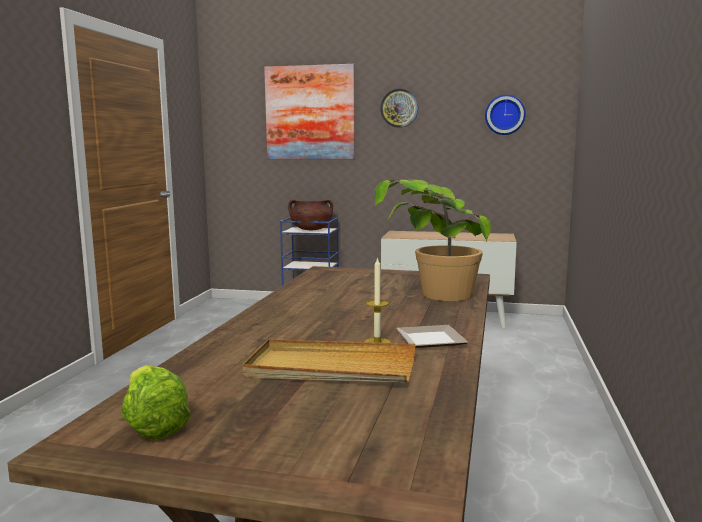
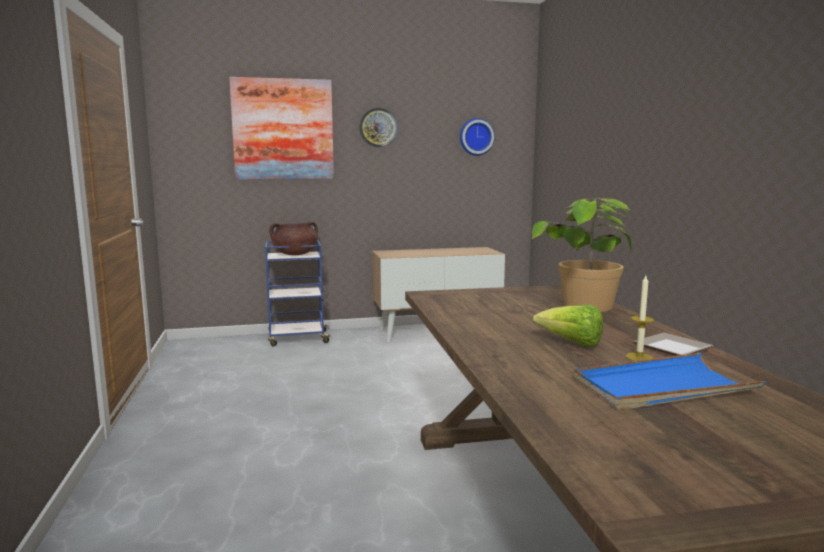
camera: 25 degrees left, 0 degrees up
lettuce [121,365,191,440] -> lettuce moved to [533,305,603,348]
beige tray [243,339,415,382] -> blue tray [573,353,766,410]

